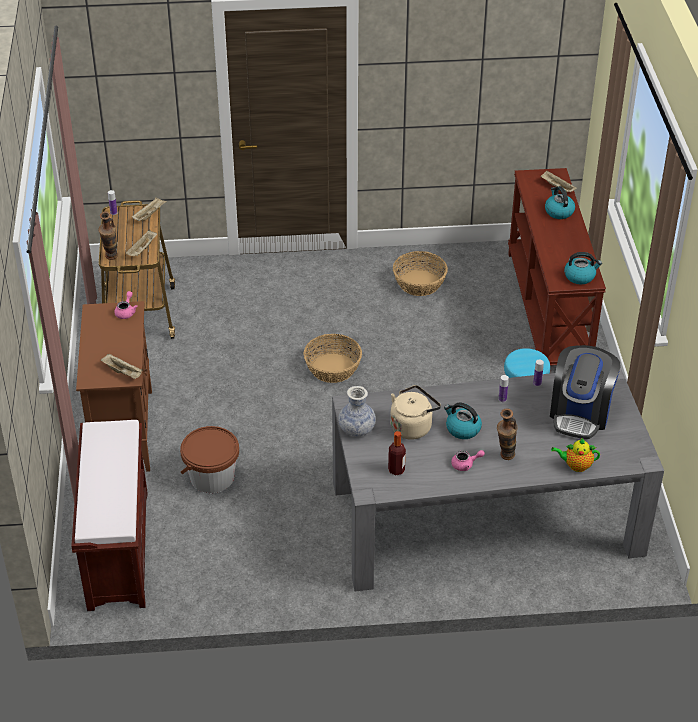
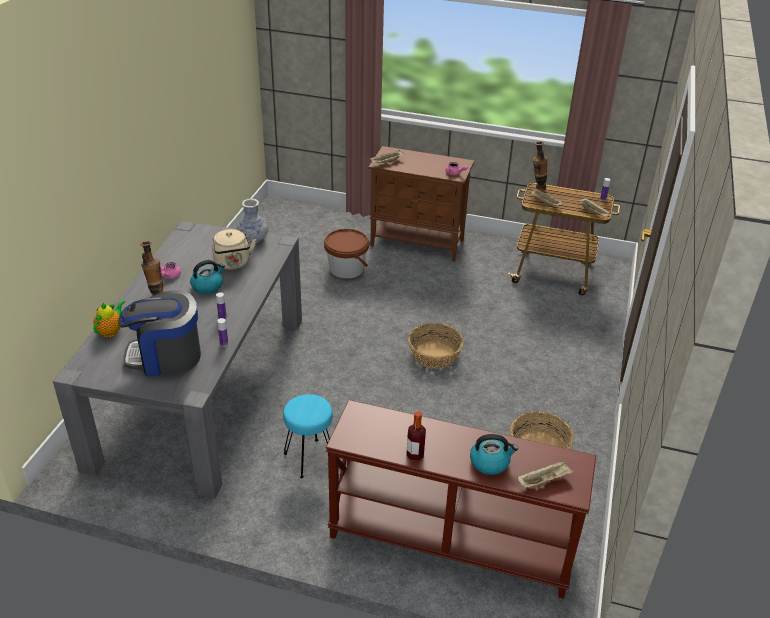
camera: 110 degrees right, 5 degrees down
brown bench [71,420,148,611] -> none
bottle [388,431,406,476] -> bottle moved to [406,411,426,461]
coffee machine [550,345,620,439] -> coffee machine turned 45 degrees counterclockwise [118,290,201,376]
kettle [564,252,602,284] -> none

